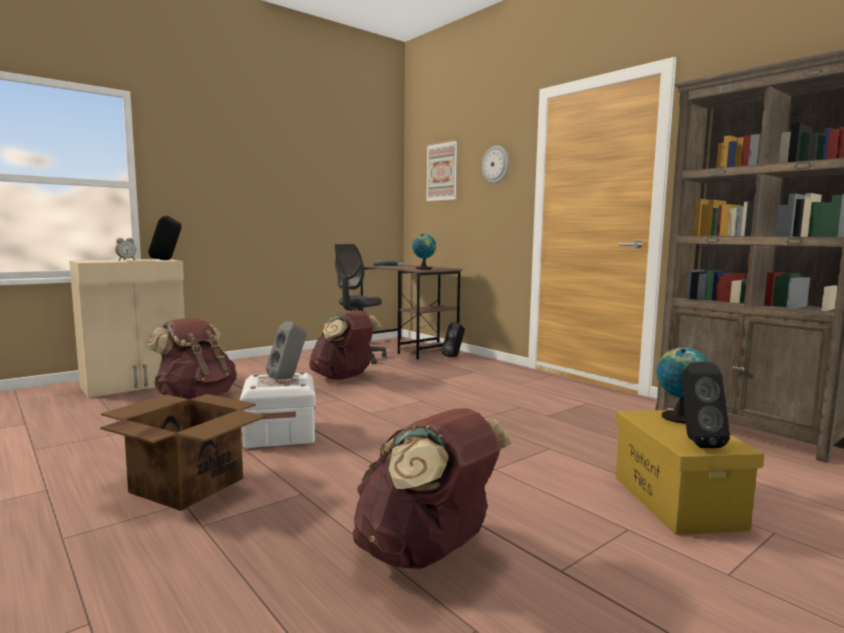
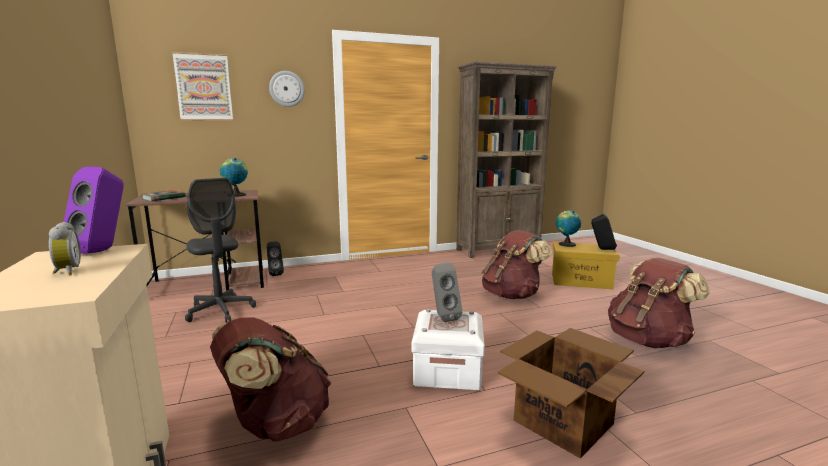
camera: 70 degrees left, 5 degrees up
black speaker [148,216,181,260] -> purple speaker [64,167,124,254]
brown backpack [309,311,382,379] -> brown backpack moved to [481,230,552,299]

